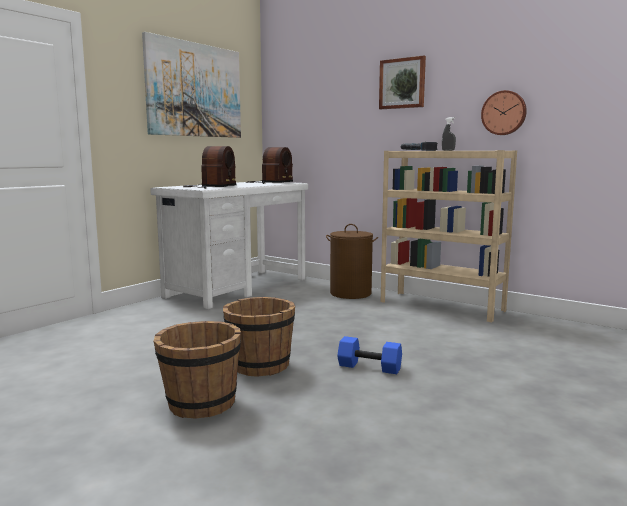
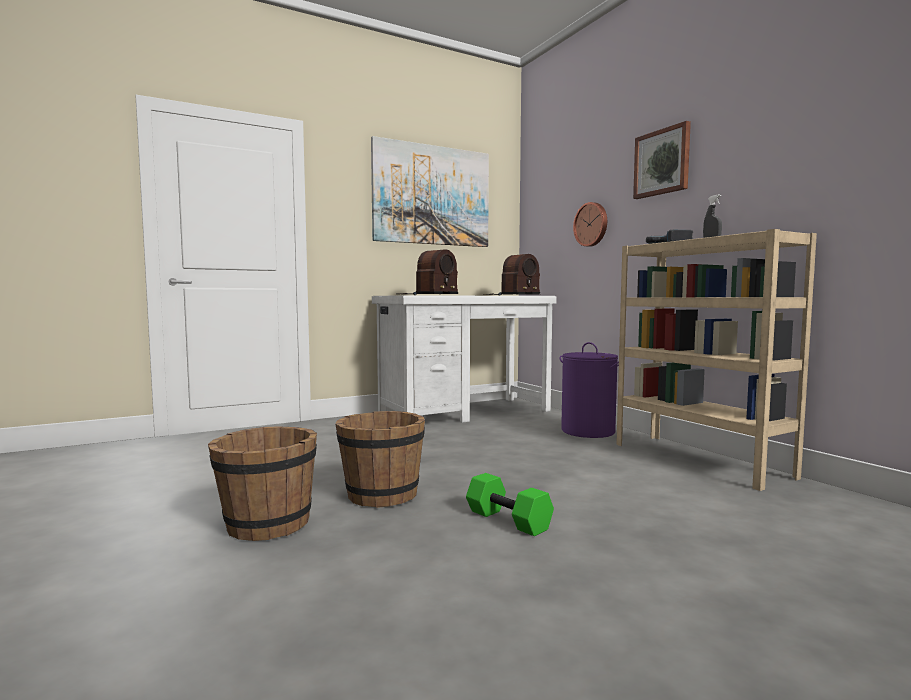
camera: 25 degrees right, 5 degrees down
brown laundry basket [326,224,378,299] -> purple laundry basket [560,342,619,438]
blue dumbbell [337,336,402,374] -> green dumbbell [466,473,554,536]
wall clock [481,90,527,135] -> wall clock moved to [573,202,607,247]

